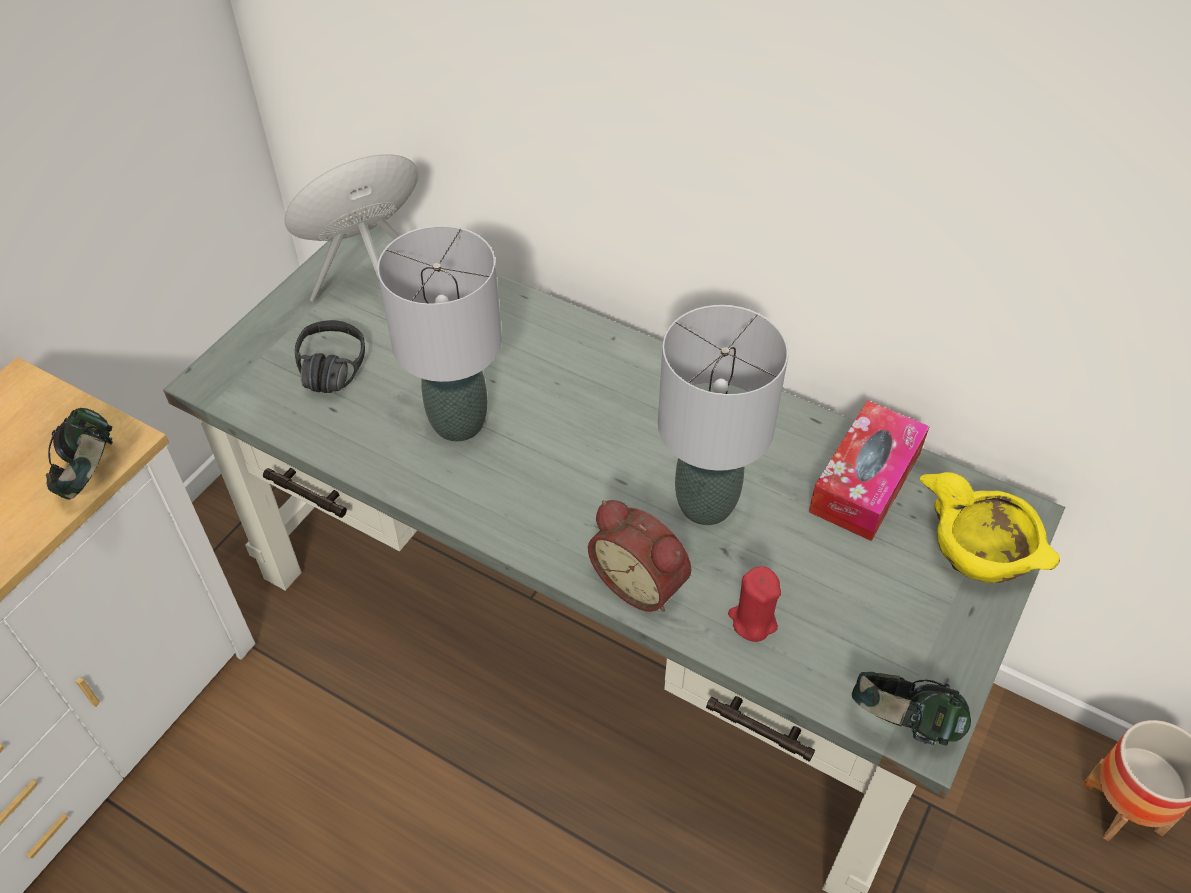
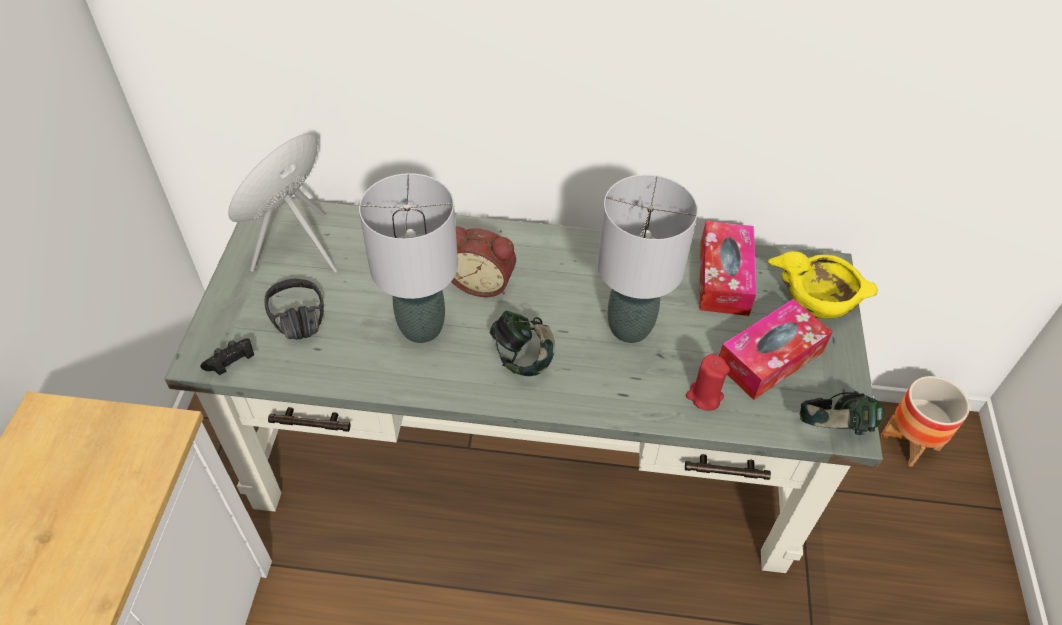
camera: 25 degrees left, 0 degrees up
headphones [46,408,113,500] -> headphones moved to [490,311,555,376]
alarm clock [588,500,691,612] -> alarm clock moved to [451,226,516,297]
none -> black game controller [200,338,254,375]
none -> tissue box [719,299,832,400]

